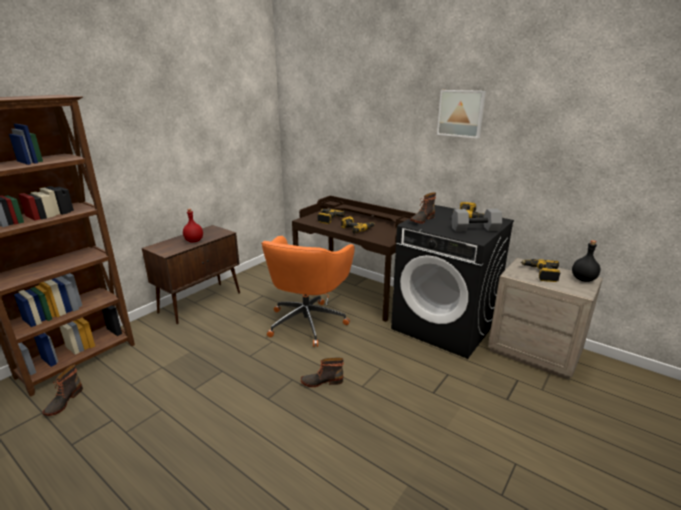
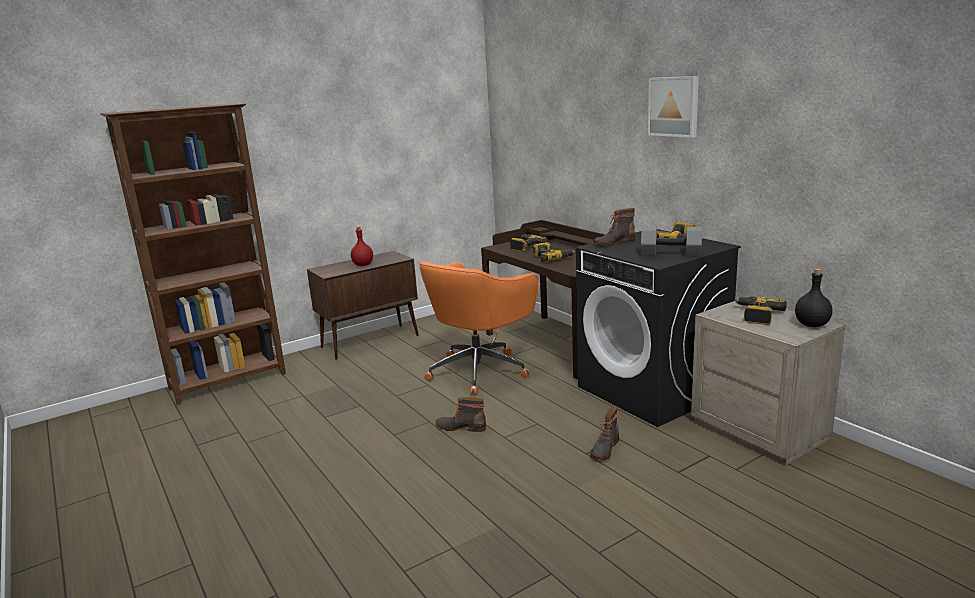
camera: 20 degrees right, 5 degrees down
boot [42,365,83,416] -> boot moved to [590,406,619,460]

